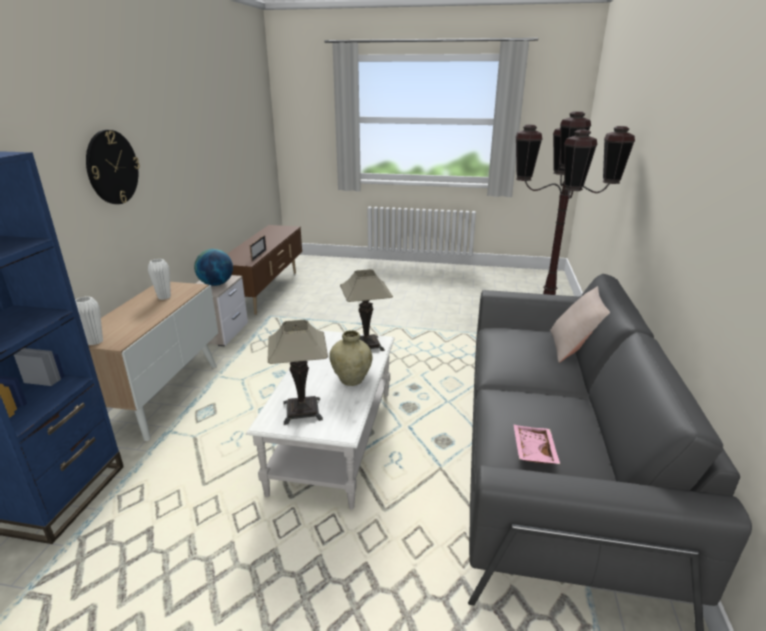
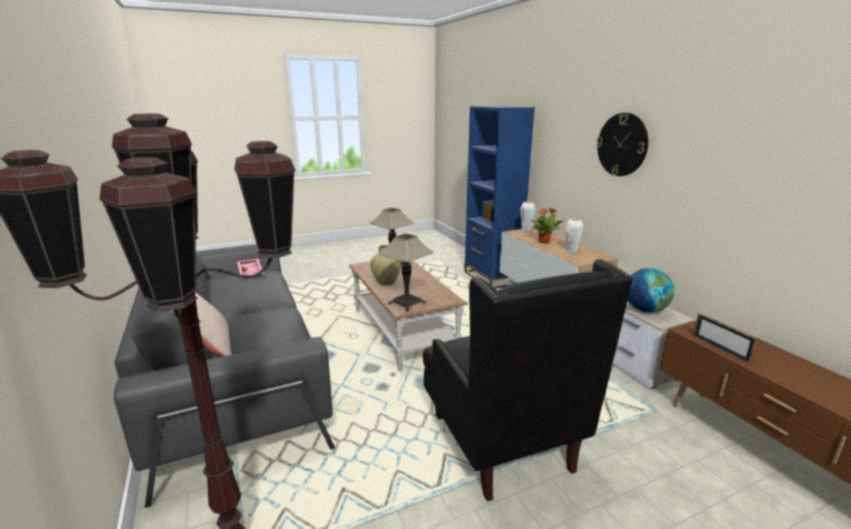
camera: 145 degrees right, 5 degrees down
white coffee table [246,330,395,510] -> brown coffee table [349,261,468,371]
none -> black armchair [423,258,633,502]
none -> potted plant [531,208,564,243]

